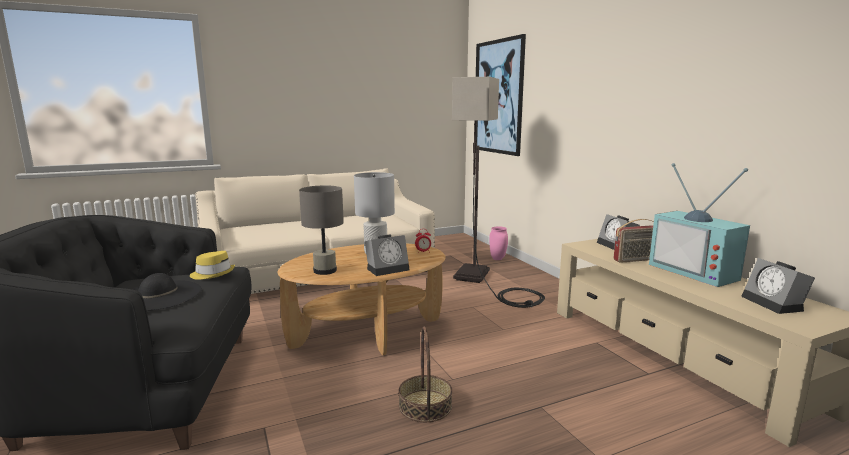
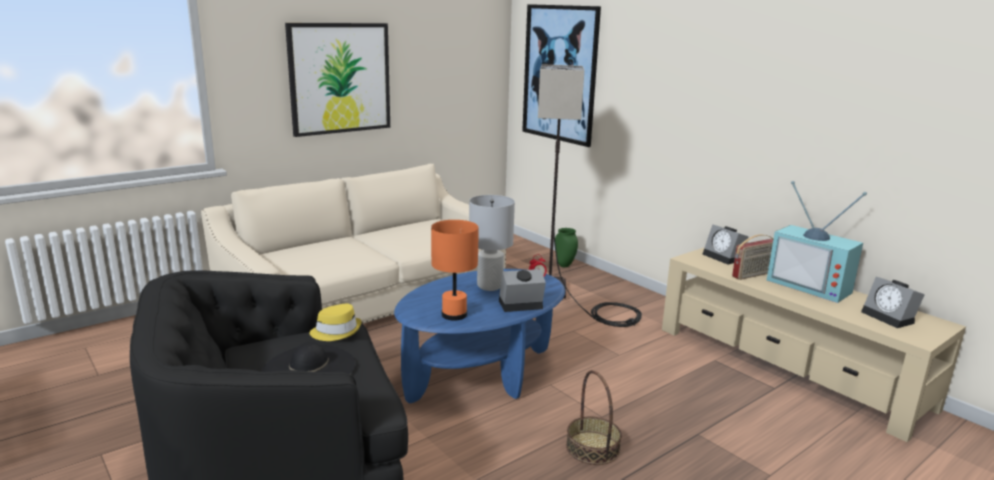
camera: 15 degrees left, 5 degrees up
brown coffee table [278,244,446,355] -> blue coffee table [394,269,565,403]
grey table lamp [299,186,343,275] -> orange table lamp [431,220,478,321]
alarm clock [365,235,410,276] -> alarm clock turned 150 degrees counterclockwise [499,269,546,312]
pink vase [489,226,508,260] -> green vase [555,228,578,267]
none -> picture [285,23,390,137]

